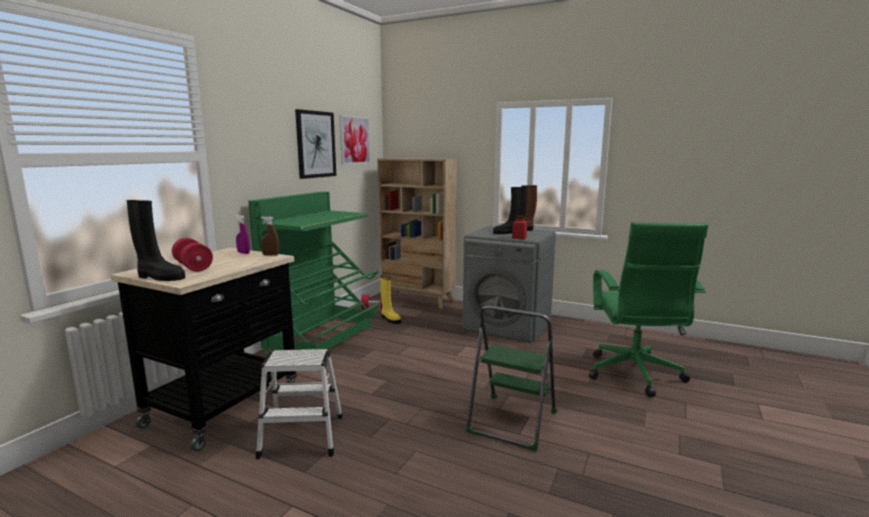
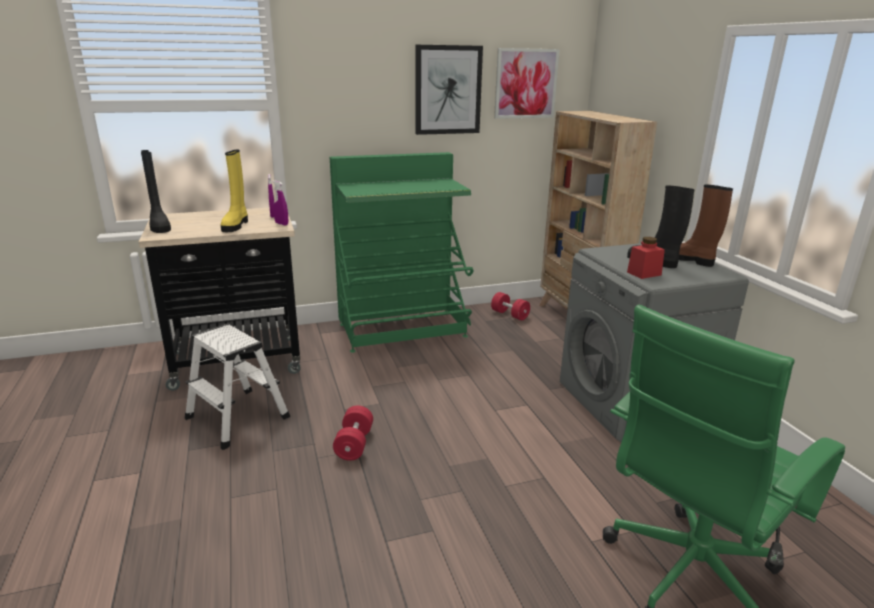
camera: 45 degrees right, 10 degrees up
red dumbbell [172,238,213,271] -> red dumbbell moved to [333,405,373,461]
brown spray bottle [261,216,279,256] -> purple spray bottle [273,180,288,226]
yellow boot [380,276,401,324] -> yellow boot moved to [220,150,248,232]
green step ladder [465,305,558,451] -> none

